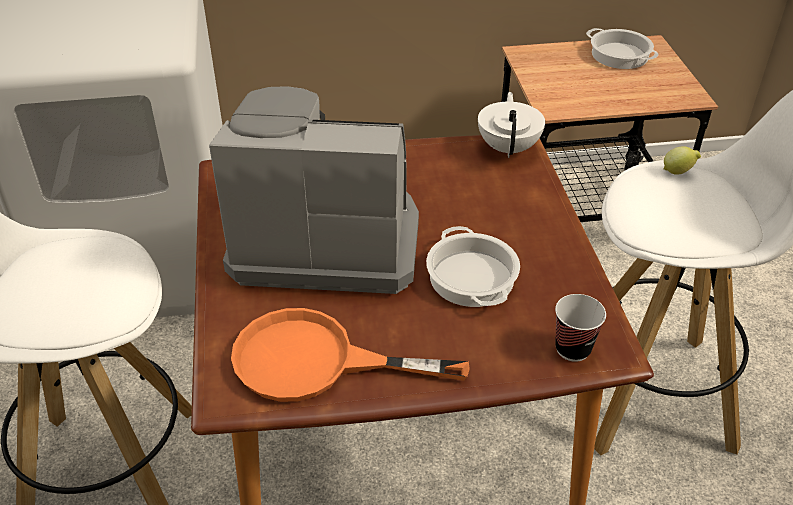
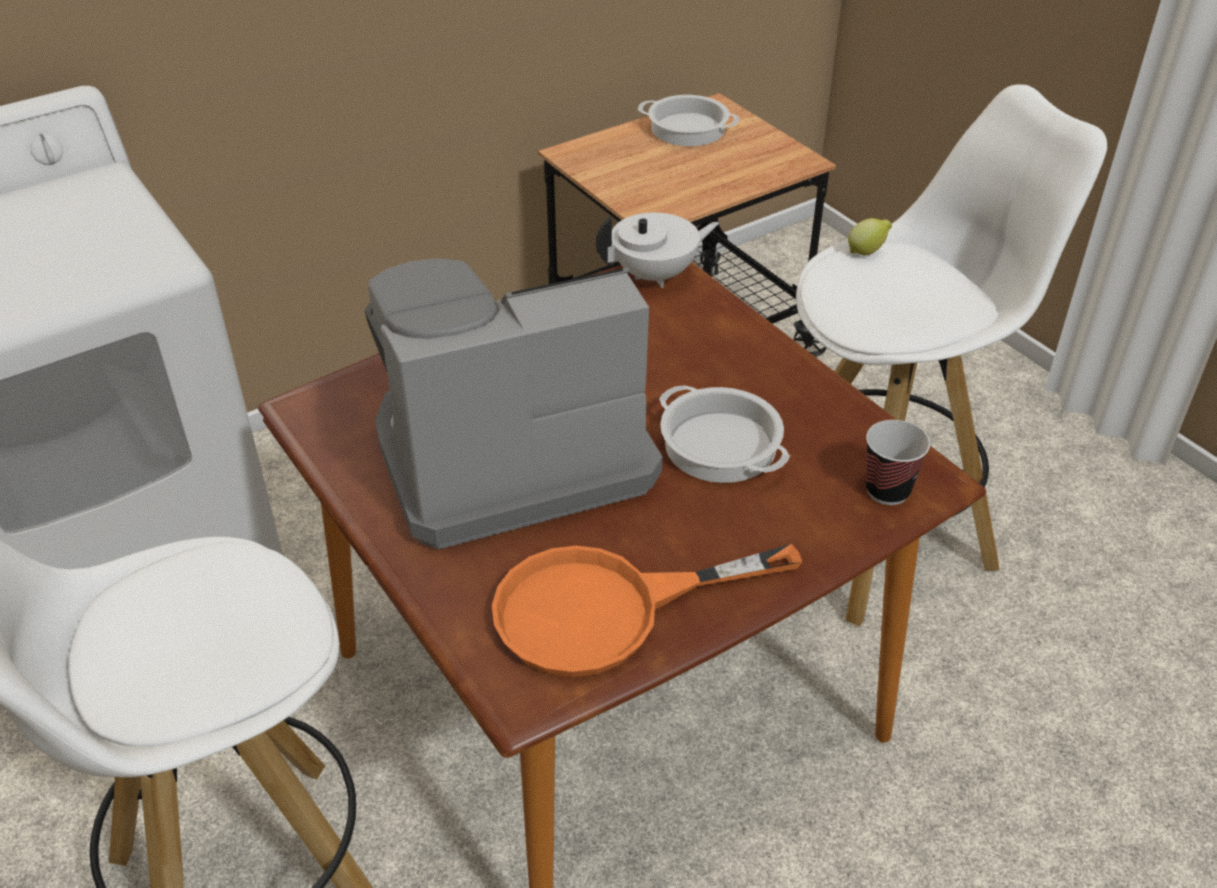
camera: 25 degrees left, 0 degrees up
white teapot [478,92,545,158] -> white teapot turned 90 degrees clockwise [596,212,719,288]

